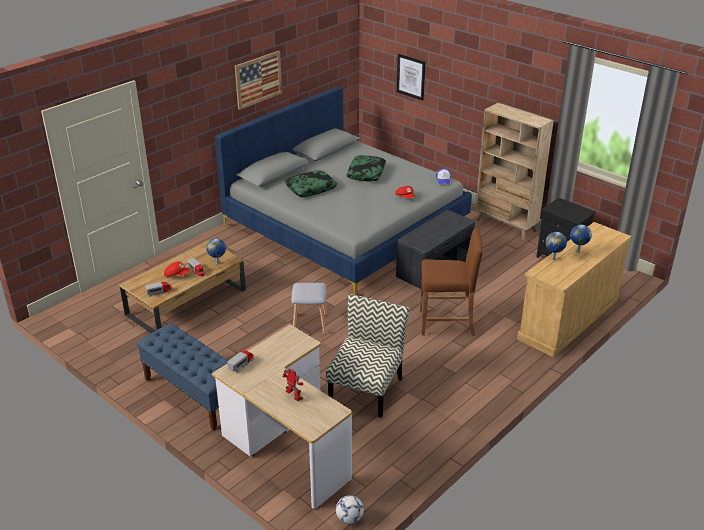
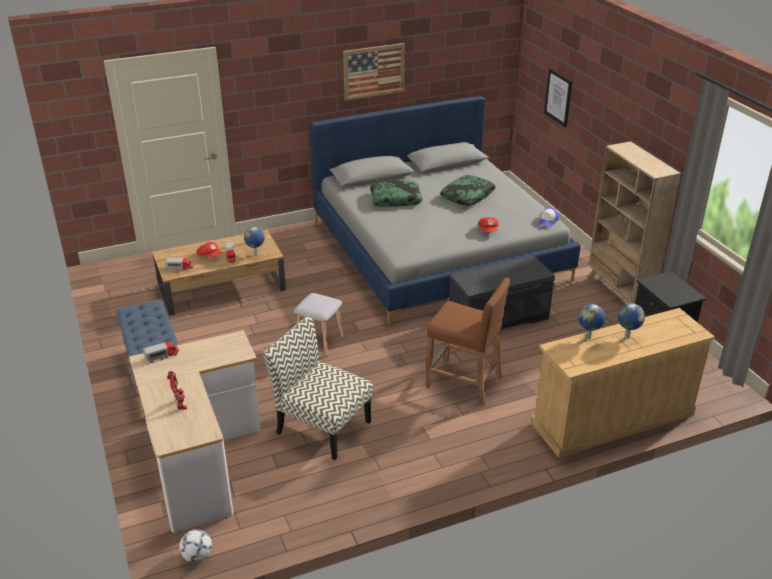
camera: 25 degrees right, 0 degrees up
chair [326,294,409,418] -> chair turned 105 degrees counterclockwise [263,315,373,460]

